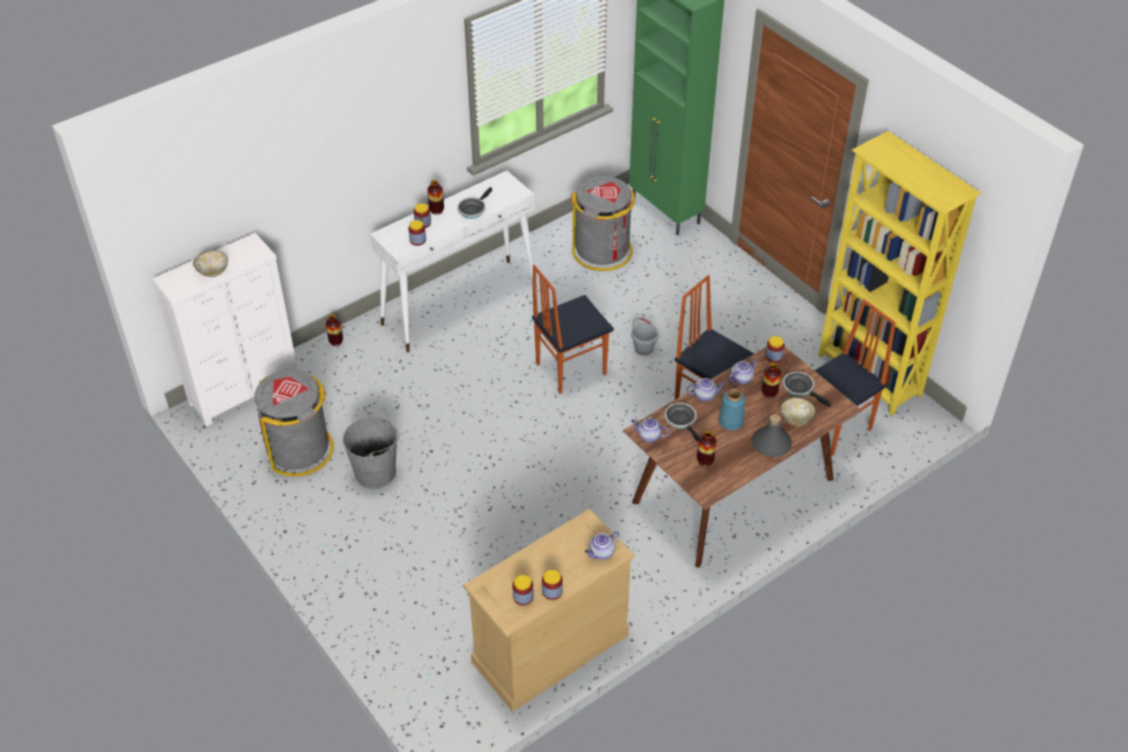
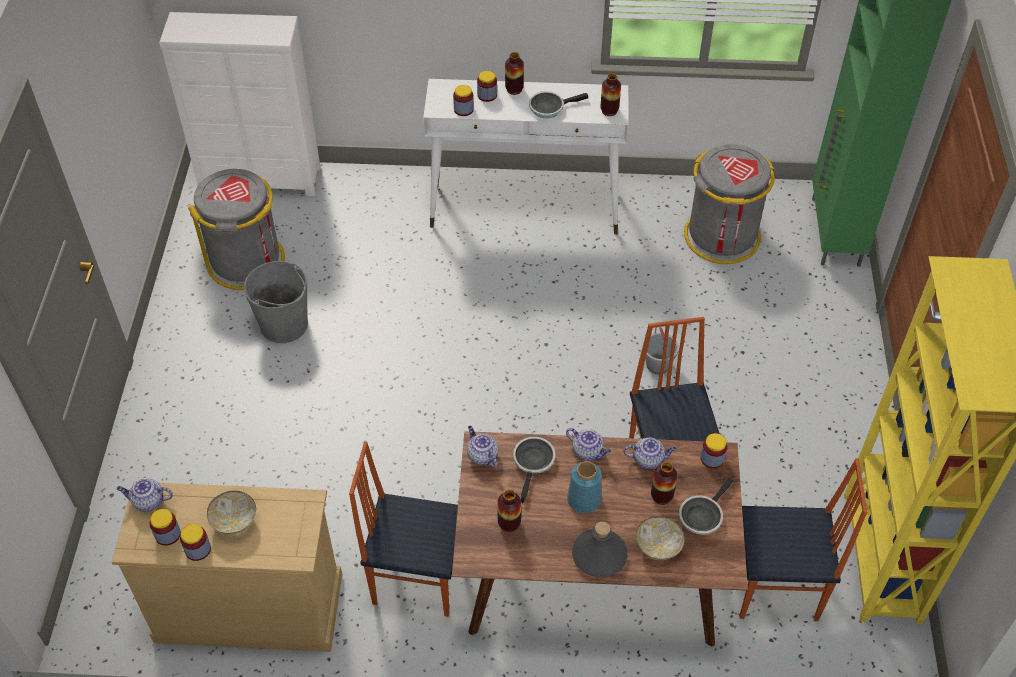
camera: 40 degrees right, 5 degrees up
bowl [193,250,228,277] -> bowl moved to [207,491,256,535]
vase [326,314,343,346] -> vase moved to [601,73,621,116]
chair [532,265,614,394] -> chair moved to [349,442,458,617]
teapot [585,531,619,560] -> teapot moved to [117,478,173,512]
frying pan [783,371,831,407] -> frying pan turned 135 degrees counterclockwise [679,478,733,535]

